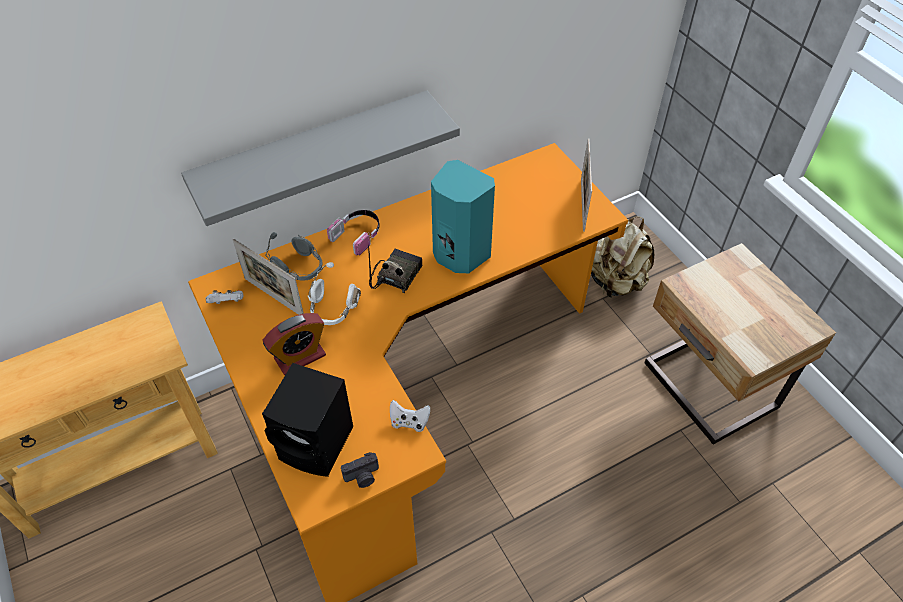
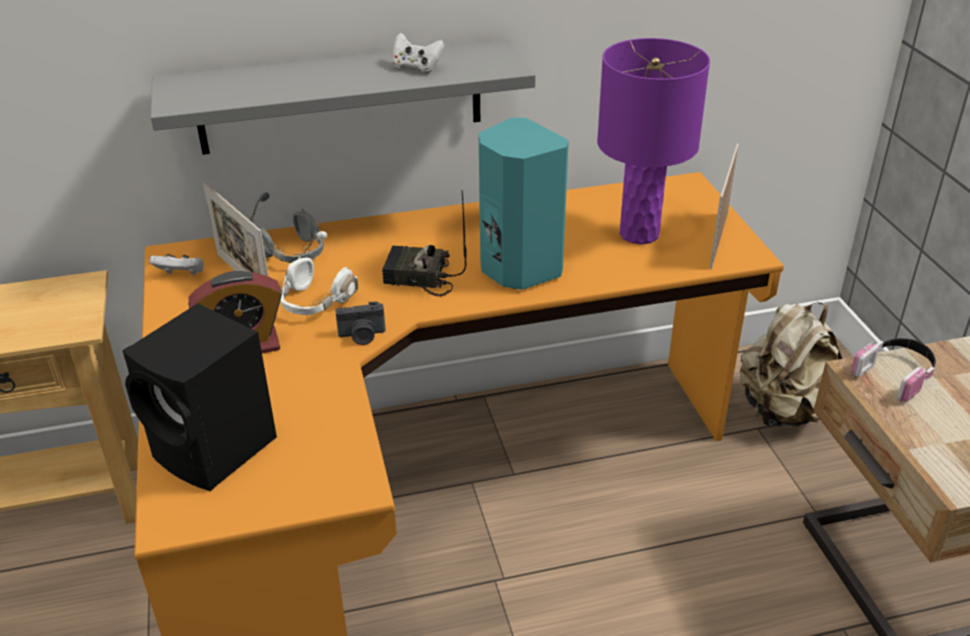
camera: 15 degrees right, 15 degrees down
headphones [327,210,380,256] -> headphones moved to [851,338,937,402]
camera [341,452,379,488] -> camera moved to [335,301,386,345]
radio [368,245,423,293] -> radio turned 120 degrees counterclockwise [382,190,467,297]
white game controller [390,400,430,432] -> white game controller moved to [393,33,445,73]
none -> purple table lamp [597,38,710,244]

